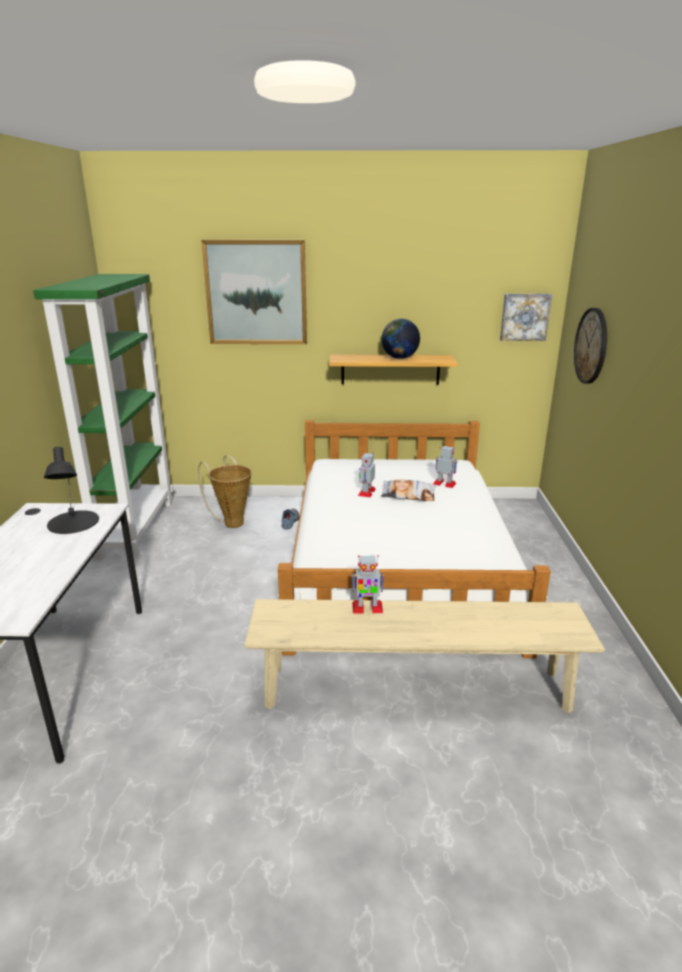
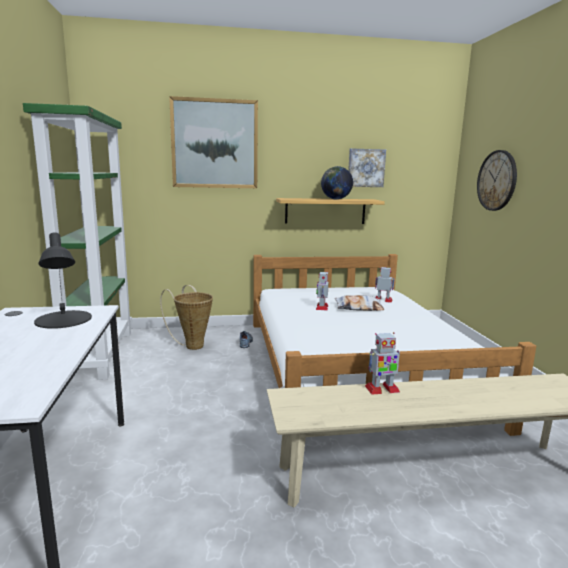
camera: 10 degrees left, 10 degrees down
picture [500,294,552,341] -> picture moved to [348,148,386,187]

